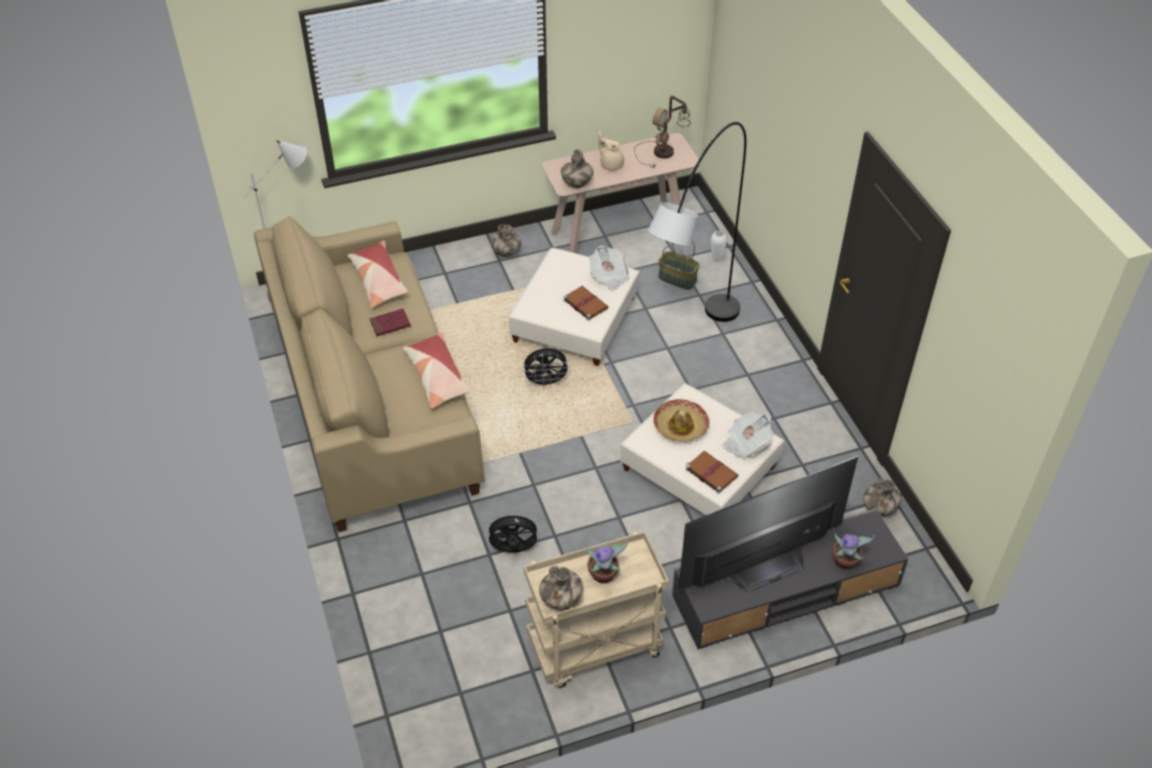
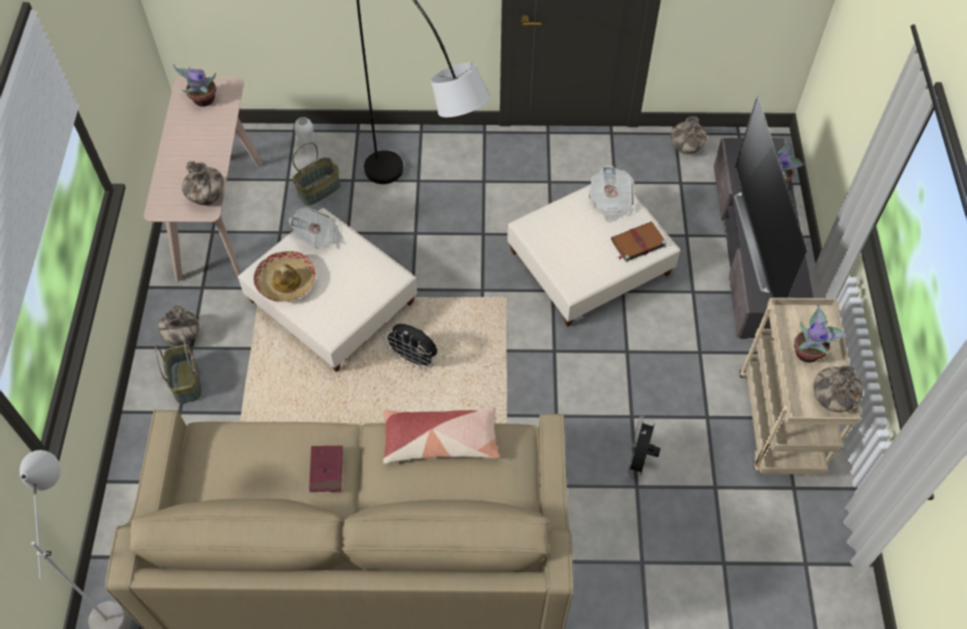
camera: 70 degrees left, 10 degrees up
pillow [347,241,408,308] -> none
black fan [522,348,571,388] -> black fan turned 105 degrees clockwise [383,324,437,369]
brown book [563,286,608,321] -> none
beige teapot [598,132,624,171] -> none
table lamp [634,96,691,168] -> potted plant [173,64,216,107]
hat [653,399,709,442] -> hat moved to [253,251,316,302]
none -> basket [155,339,201,404]

